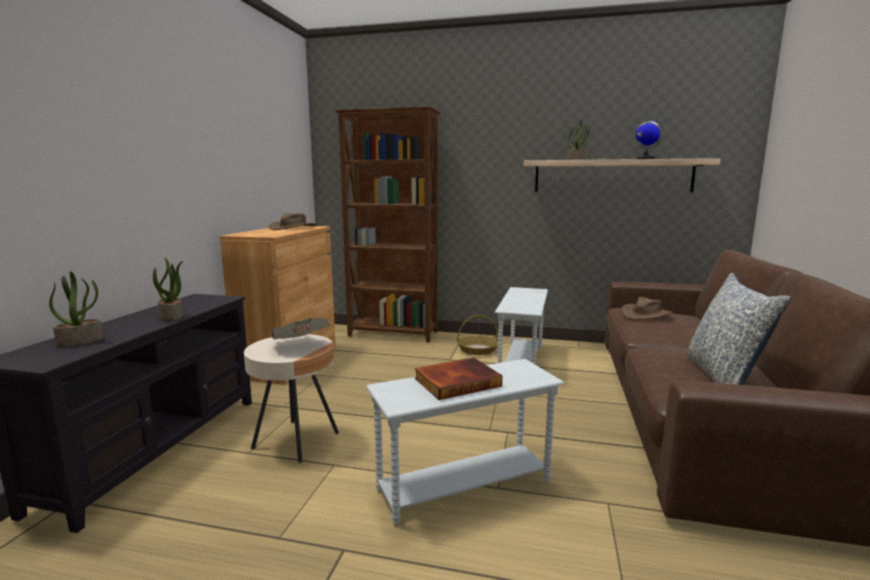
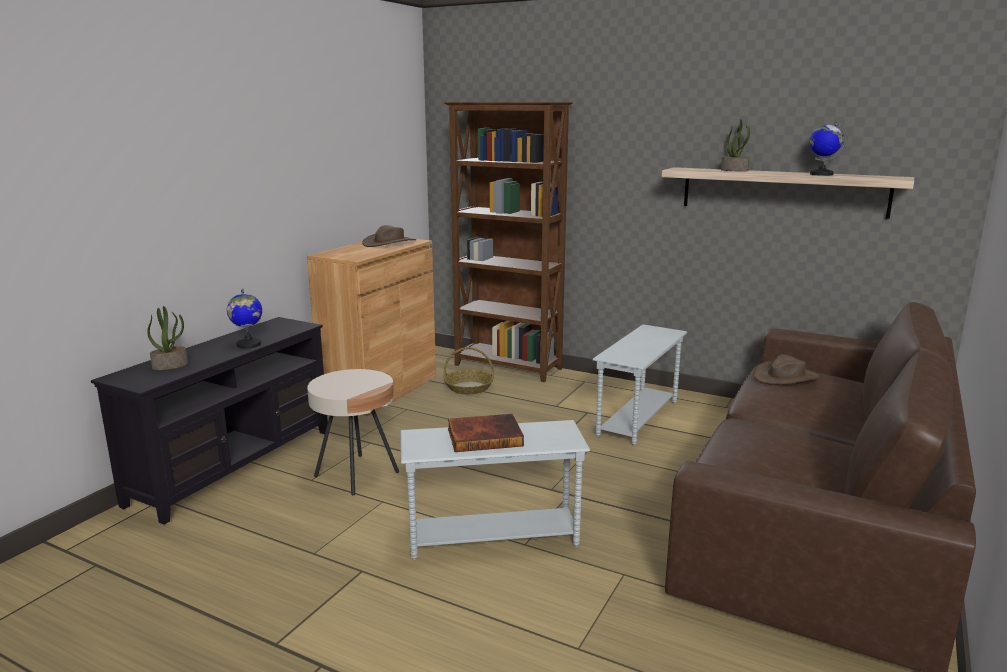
camera: 15 degrees right, 5 degrees up
potted plant [153,258,183,321] -> globe [227,288,262,349]
newspaper [269,318,330,339] -> none
basket [457,315,499,355] -> basket moved to [444,347,494,394]
pillow [686,273,791,385] -> none

